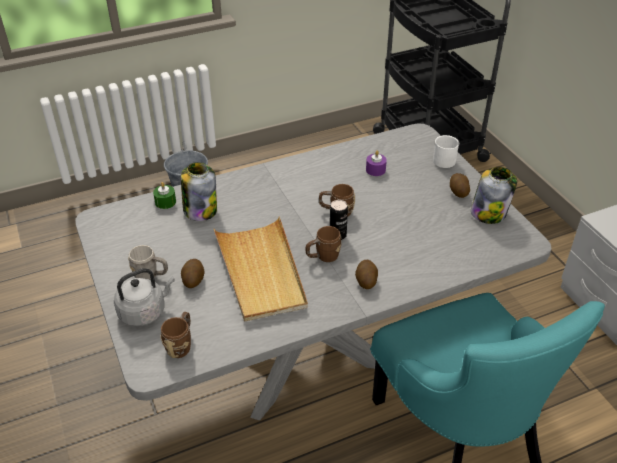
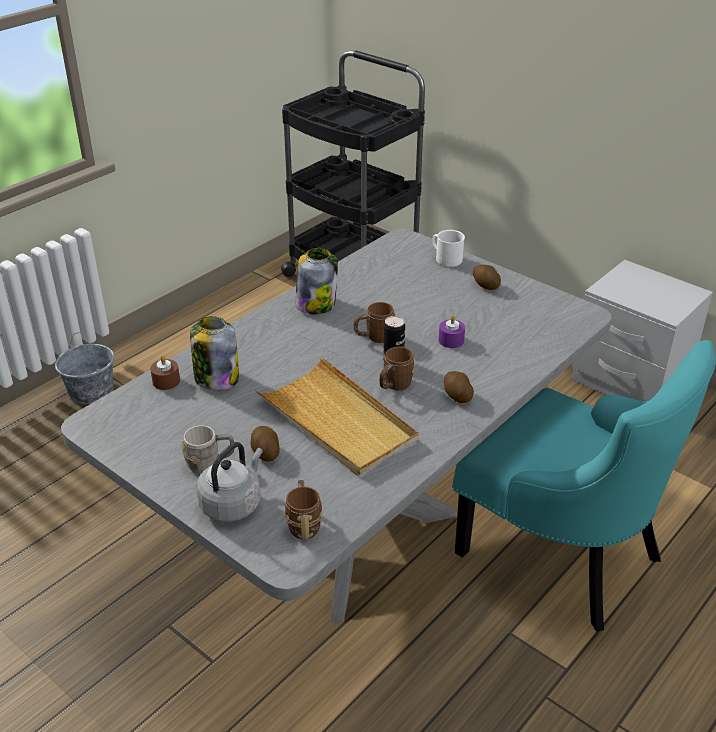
camera: 25 degrees left, 5 degrees down
green candle [153,182,176,209] -> brown candle [150,355,180,390]
purple candle [366,150,387,176] -> purple candle moved to [439,315,465,348]
jar [471,167,517,224] -> jar moved to [296,248,338,314]

